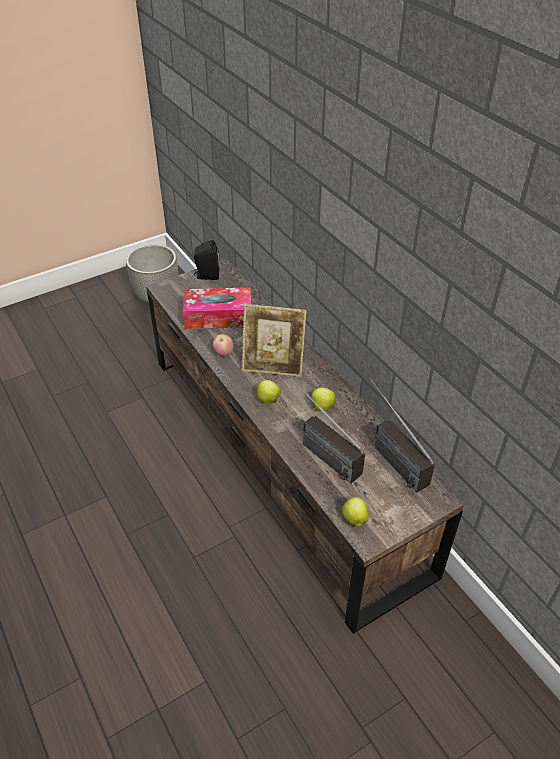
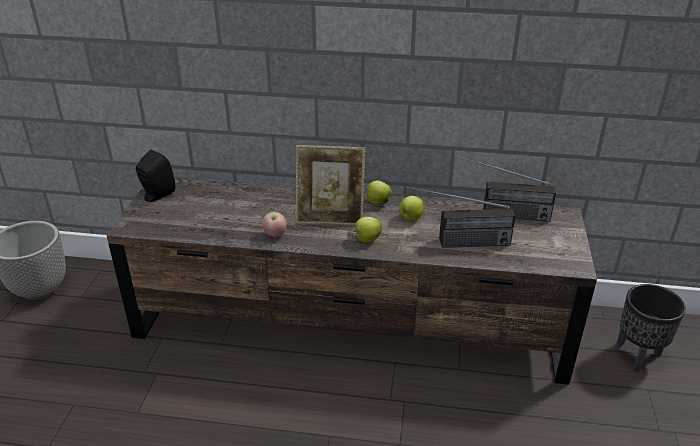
camera: 50 degrees left, 10 degrees down
tissue box [183,287,251,329] -> none
picture frame [242,304,307,377] -> picture frame turned 45 degrees clockwise [296,145,365,225]
apple [342,497,369,527] -> apple moved to [366,181,392,204]
none -> black planter [617,284,686,372]

